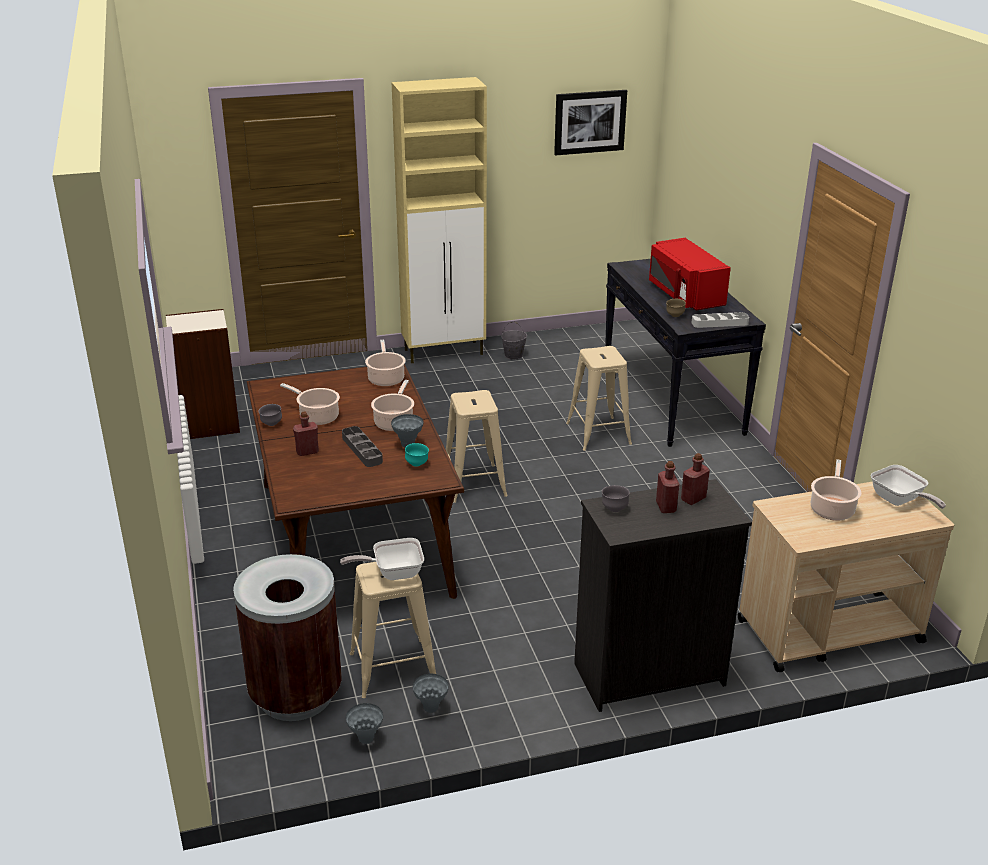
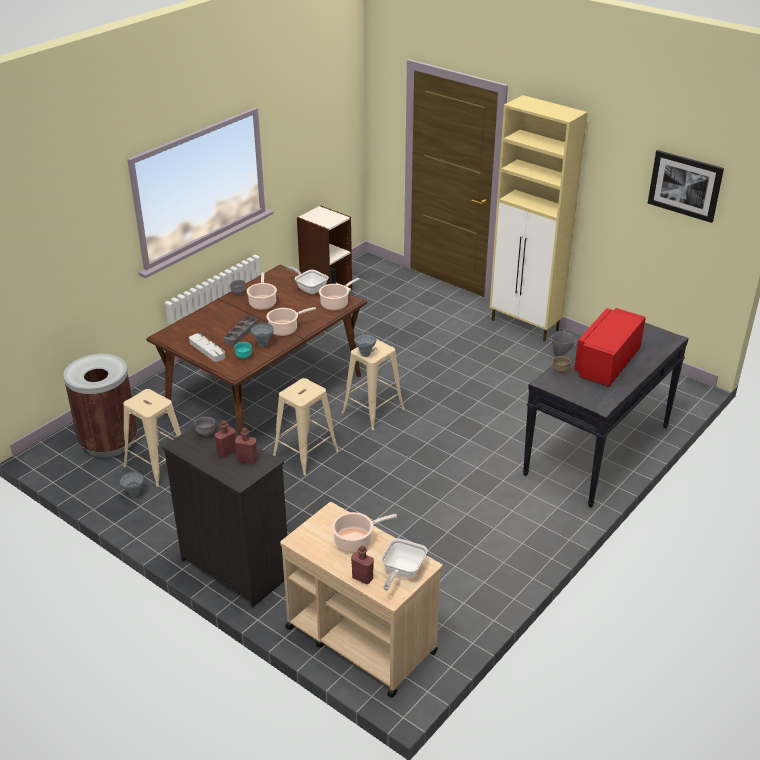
camera: 55 degrees right, 5 degrees up
red bottle [293,412,319,456] -> red bottle moved to [351,545,374,584]
frying pan [340,538,424,580] -> frying pan moved to [287,266,329,294]
grey vase [346,703,383,744] -> grey vase moved to [354,333,376,357]
beige stool [566,346,632,451] -> beige stool moved to [273,378,339,475]
grey tray [692,312,749,328] -> grey tray moved to [189,333,225,362]

